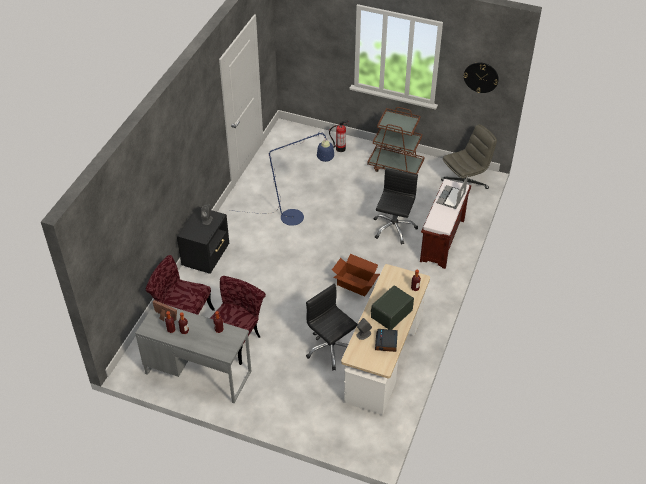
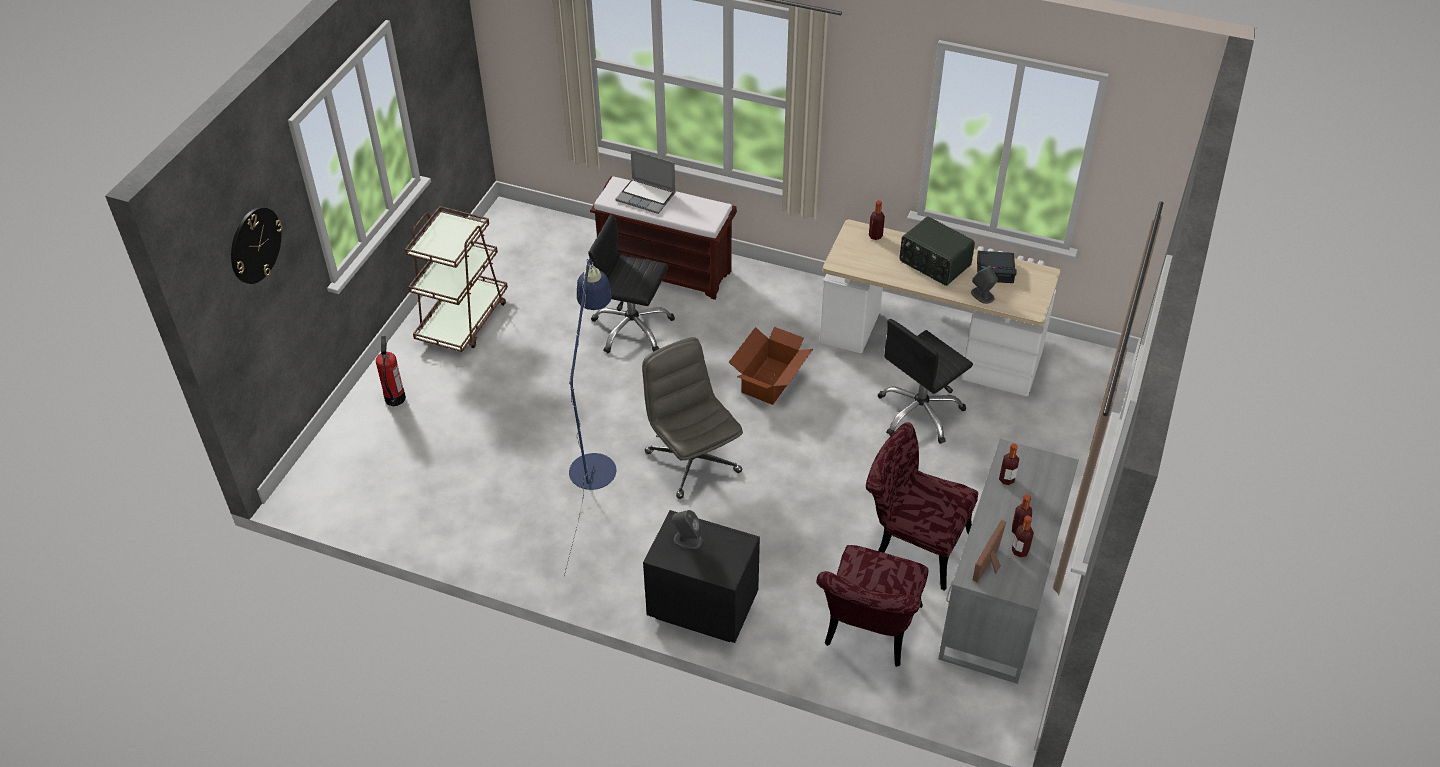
camera: 90 degrees left, 0 degrees up
grey office chair [441,124,497,189] -> grey office chair moved to [642,337,743,499]
wall clock [464,62,499,93] -> wall clock moved to [231,207,282,284]

